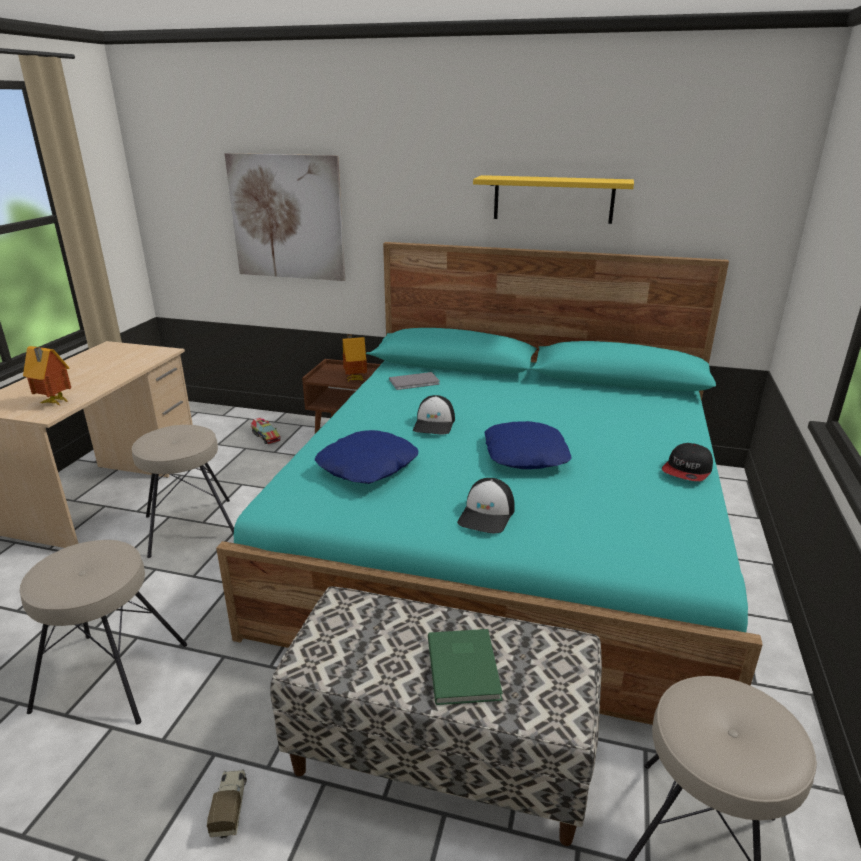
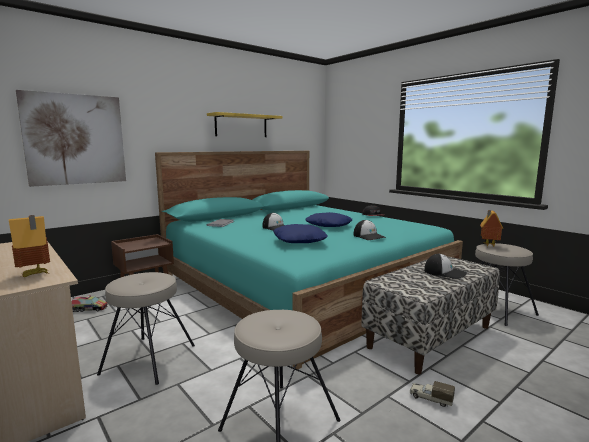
camera: 55 degrees left, 15 degrees down
toy house [343,334,367,382] -> toy house moved to [480,210,503,247]
green book [428,629,503,705] -> cap [424,254,467,279]

